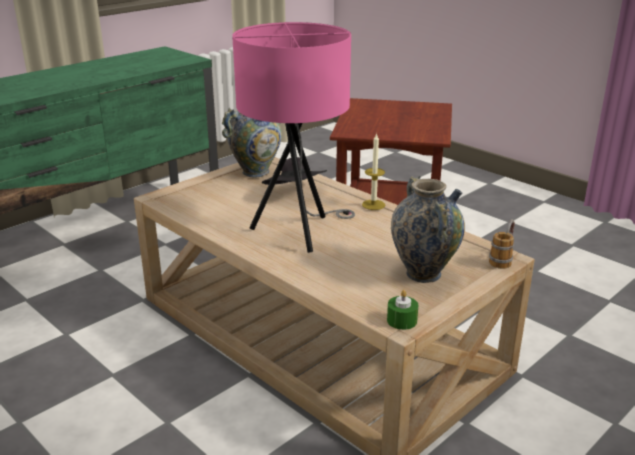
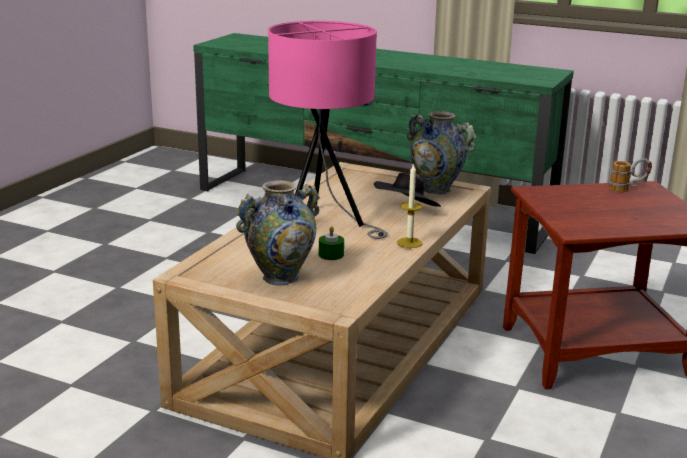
camera: 70 degrees right, 5 degrees down
green candle [387,290,418,330] -> green candle moved to [319,226,344,260]
mug [489,219,515,269] -> mug moved to [609,158,652,192]

